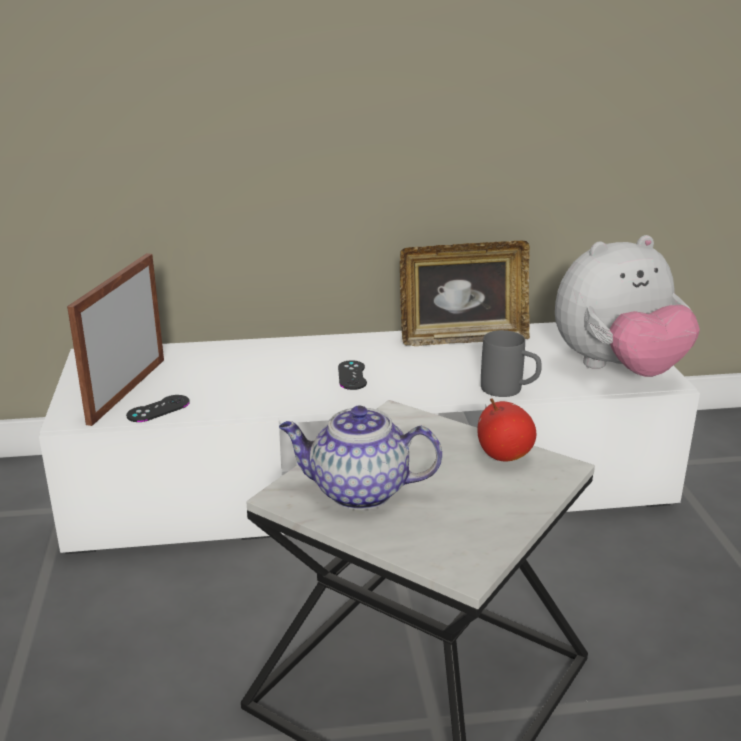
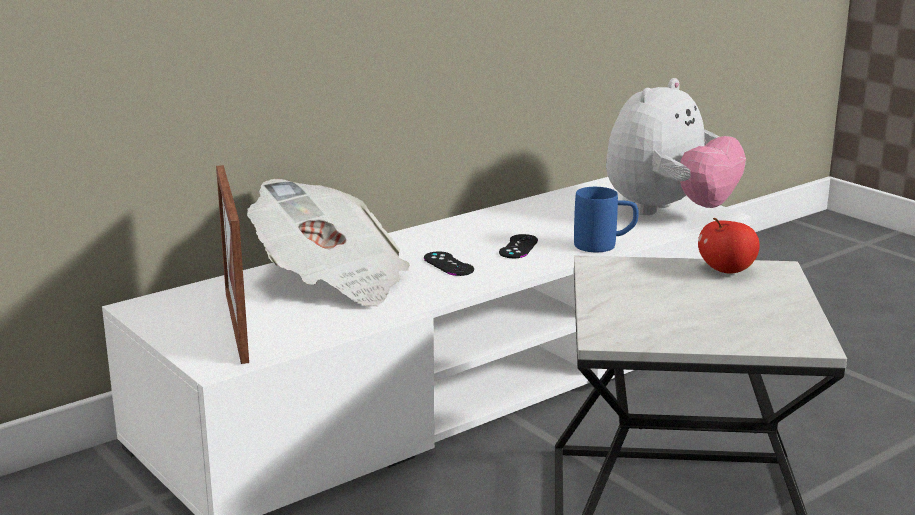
camera: 30 degrees left, 5 degrees down
black game controller [126,395,190,422] -> black game controller moved to [499,234,538,258]
teapot [279,406,442,510] -> none
picture frame [400,241,530,346] -> none
grey mug [481,330,542,397] -> blue mug [574,187,639,252]
none -> newspaper [247,179,410,307]

